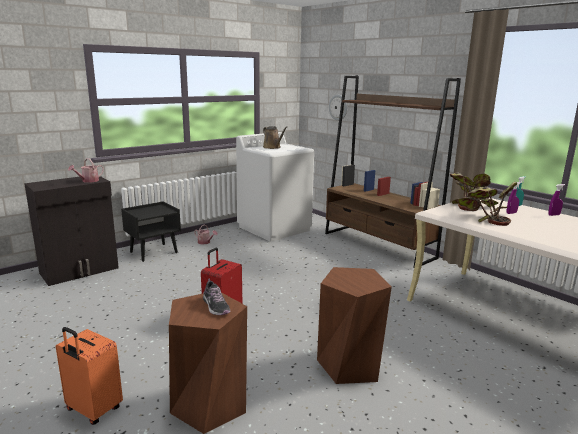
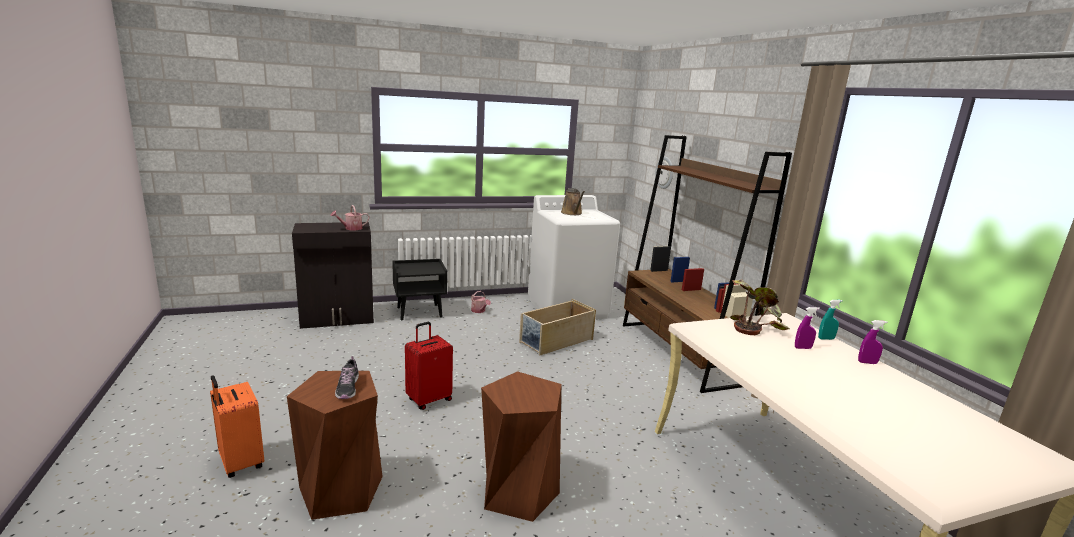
camera: 20 degrees right, 0 degrees up
potted plant [458,182,517,226] -> none
none -> beige storage box [519,299,596,355]

